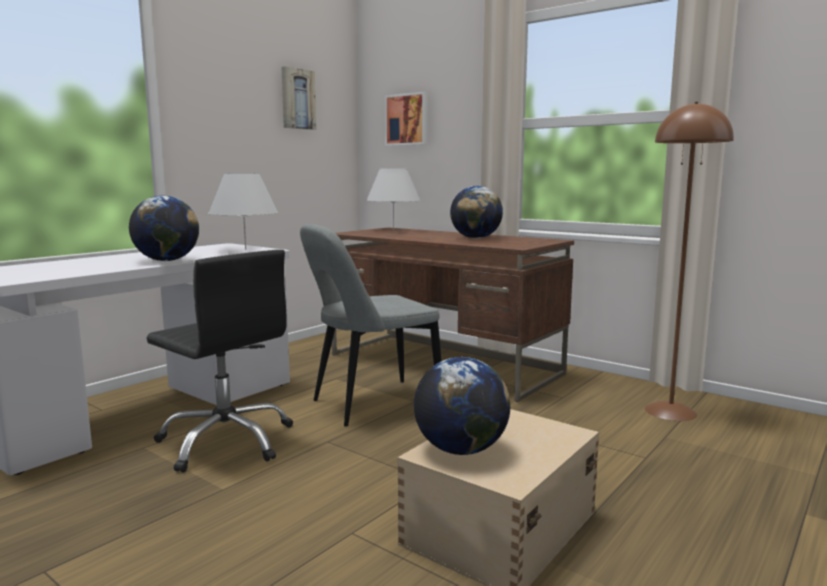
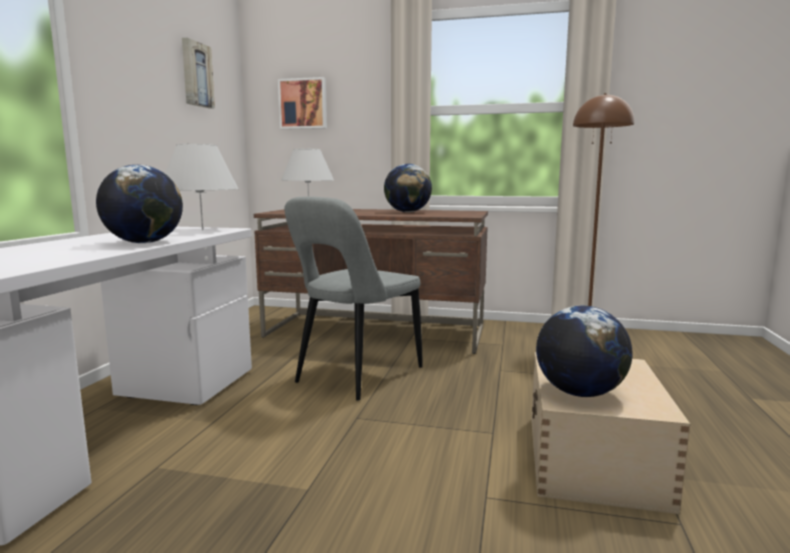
camera: 25 degrees left, 0 degrees up
black office chair [147,250,293,473] -> none

